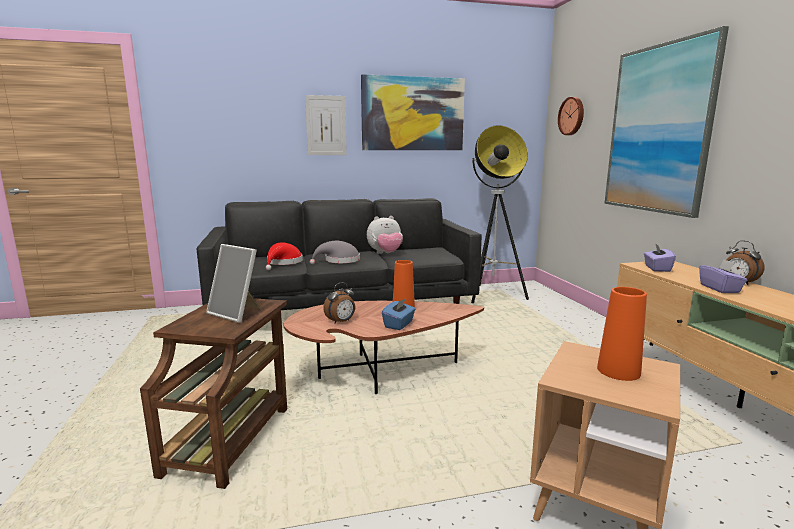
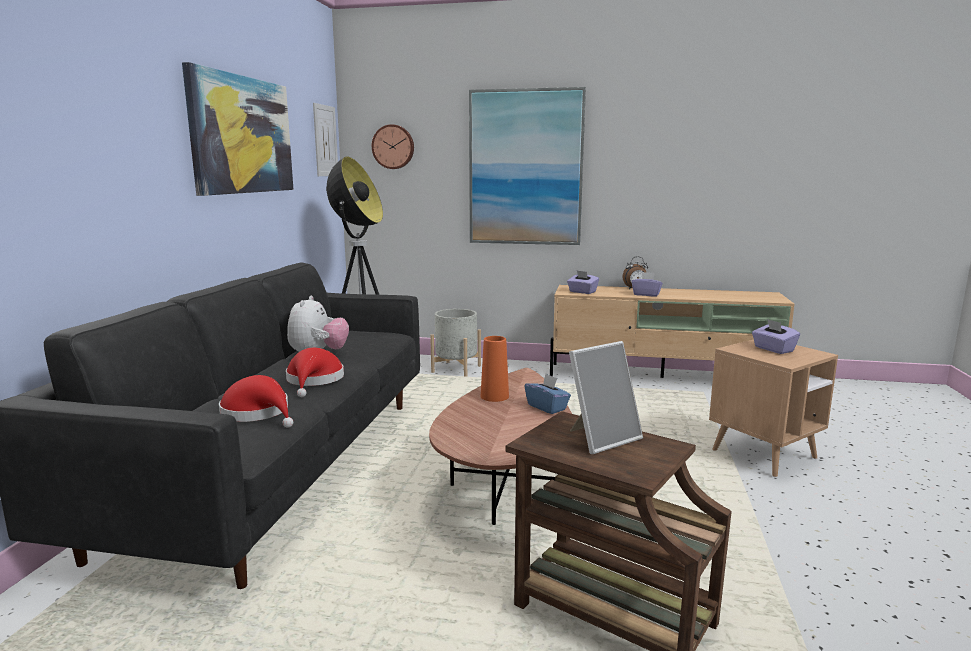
camera: 65 degrees left, 0 degrees up
picture [305,95,347,155] -> picture moved to [313,103,338,176]
grey hat [310,241,360,264] -> red hat [286,348,344,397]
alarm clock [323,282,355,324] -> none
orange vase [597,287,647,381] -> purple tissue box [752,319,800,354]
none -> grey planter [430,309,481,377]

